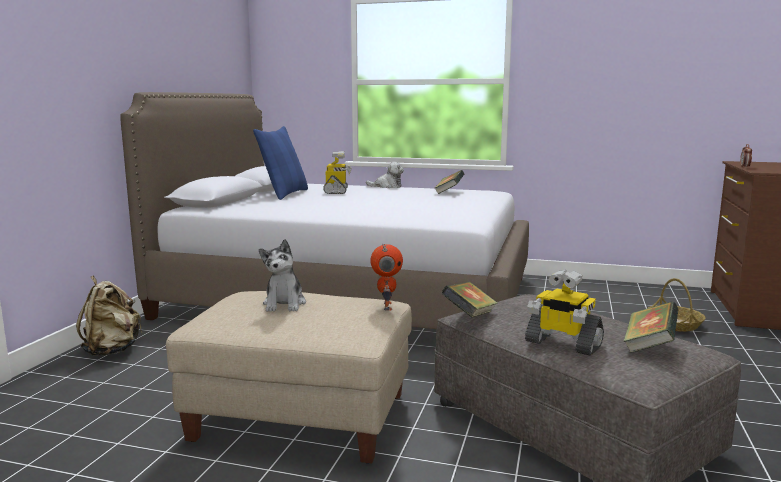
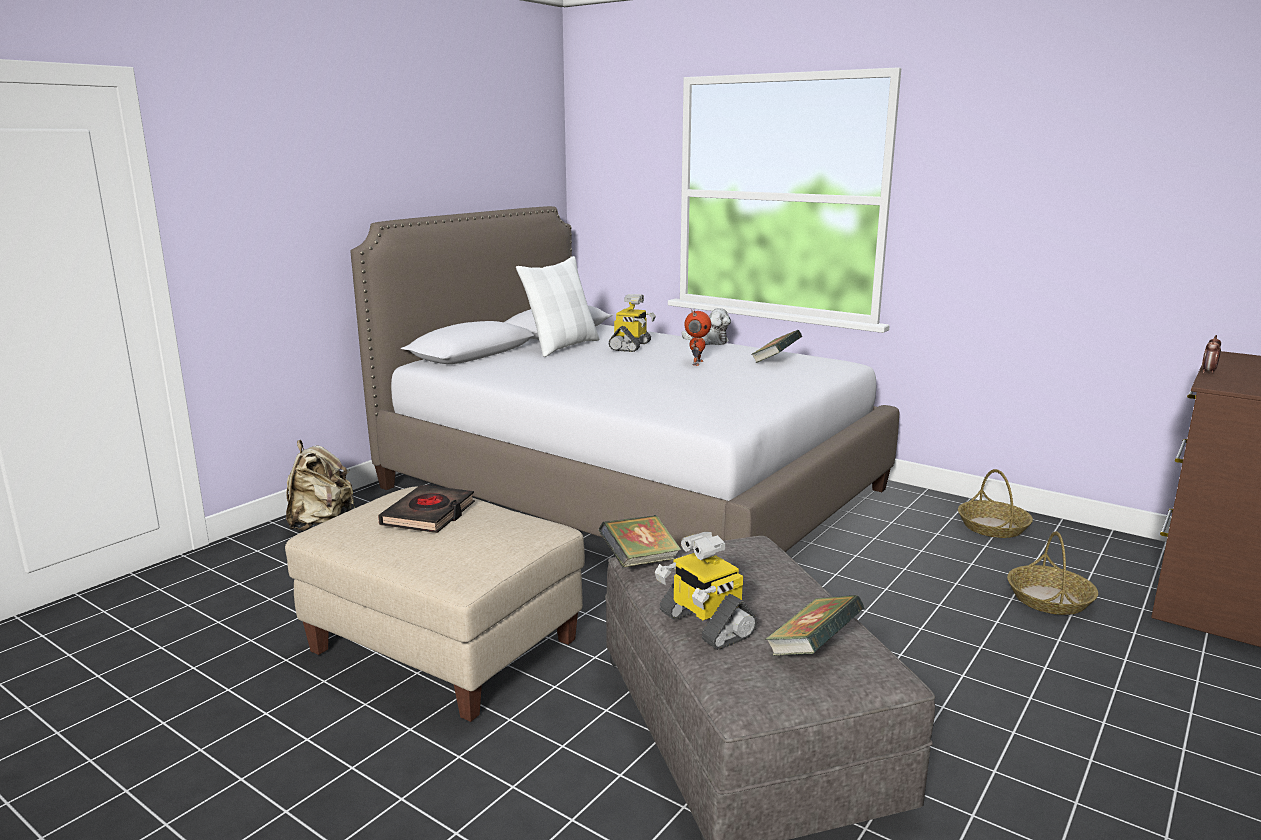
camera: 20 degrees right, 5 degrees up
blue pillow [253,126,308,200] -> white pillow [516,256,599,357]
plush toy [259,239,306,312] -> black book [378,485,475,533]
toy robot [370,243,403,311] -> toy robot moved to [684,309,711,366]
none -> basket [958,469,1033,538]

